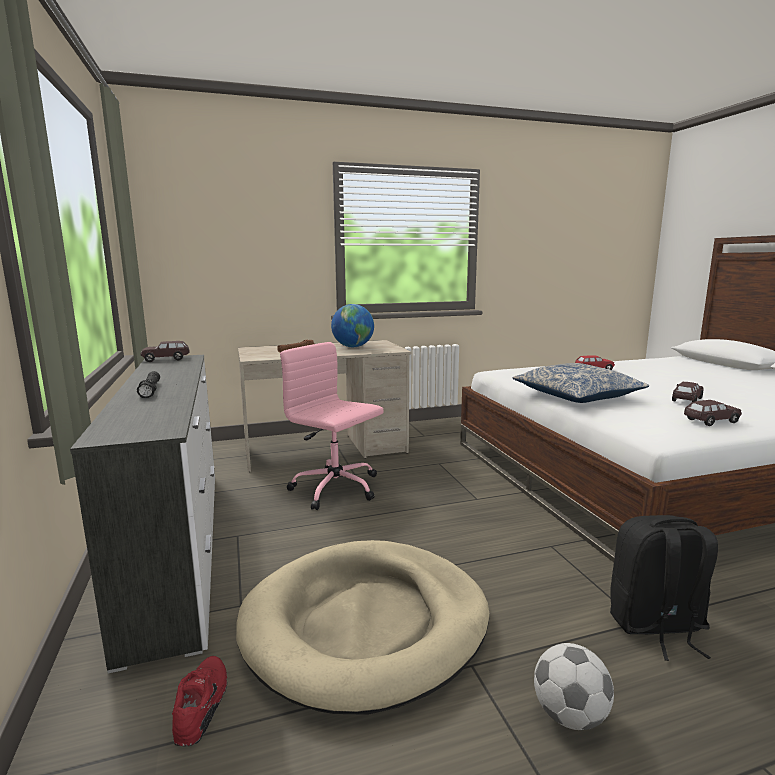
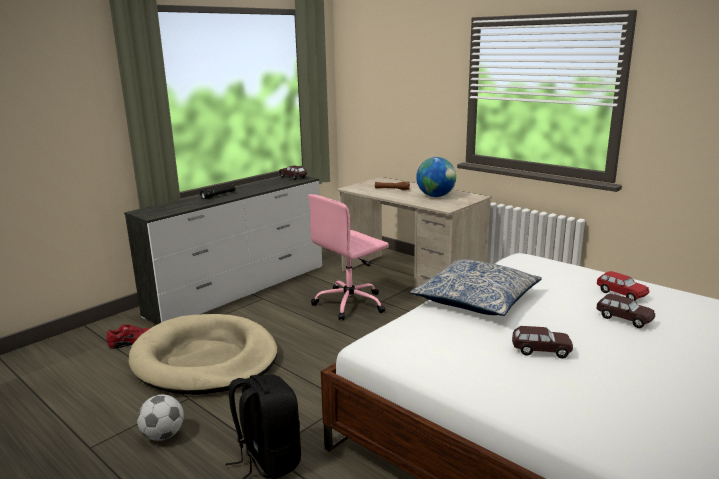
camera: 60 degrees right, 5 degrees up
pink office chair [280,342,384,510] -> pink office chair turned 135 degrees counterclockwise [308,194,389,320]
brown toy car [684,400,742,426] -> brown toy car moved to [596,294,655,328]

